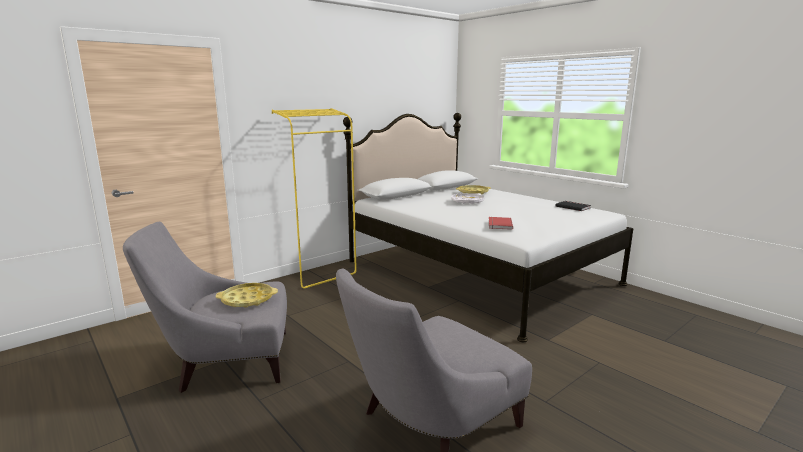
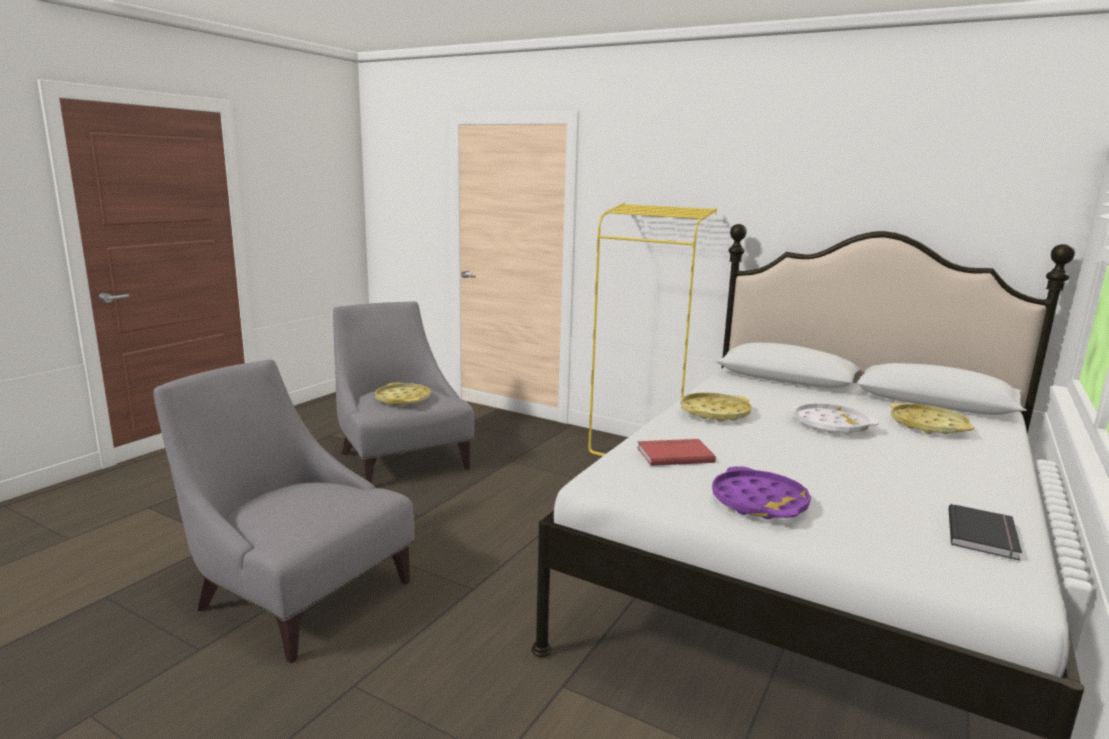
camera: 70 degrees right, 0 degrees up
none -> yellow tray [681,392,751,422]
none -> purple tray [712,466,811,519]

